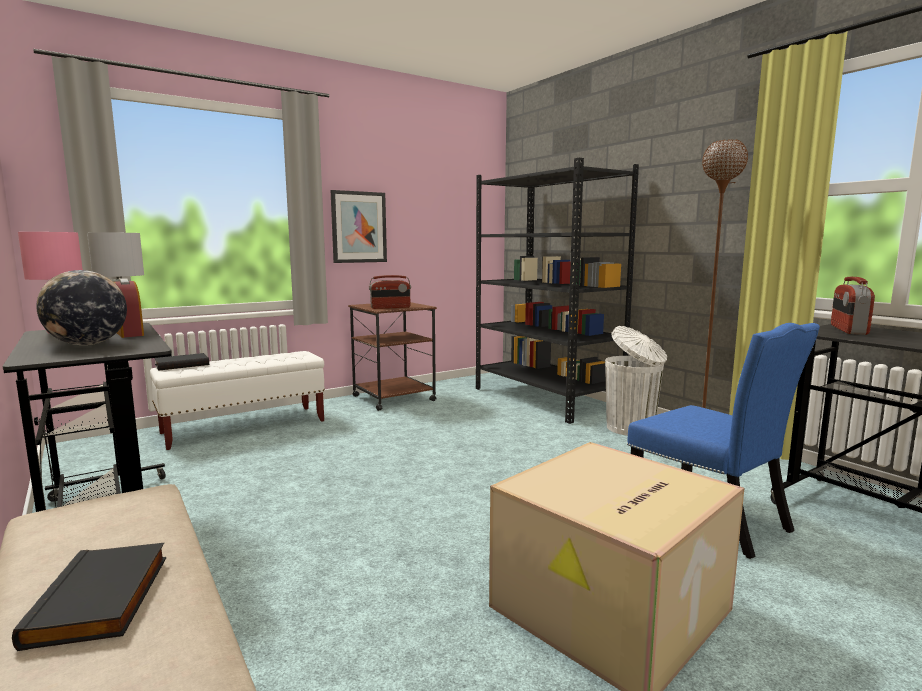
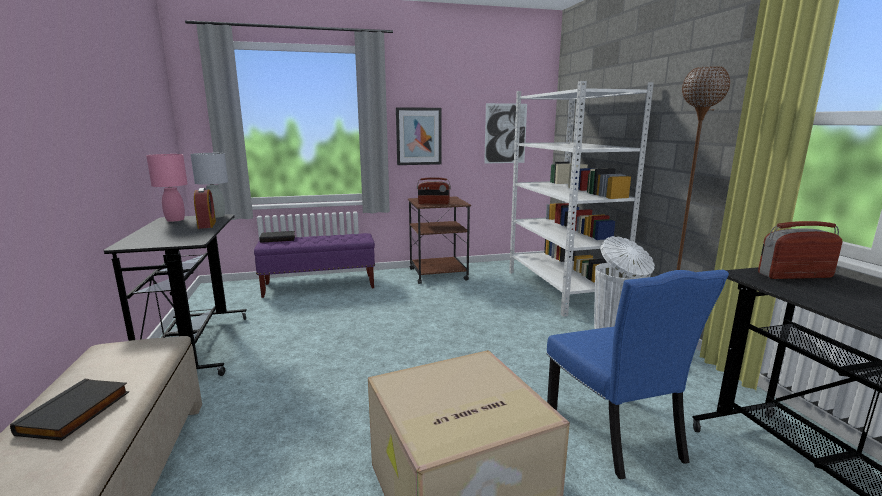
camera: 20 degrees right, 5 degrees up
globe [36,270,127,345] -> none
white bench [150,351,325,450] -> purple bench [254,233,375,298]
black bookcase [476,158,639,424] -> white bookcase [509,81,654,317]
radio [831,277,875,335] -> radio turned 45 degrees clockwise [758,221,842,279]
none -> picture [484,103,527,164]

